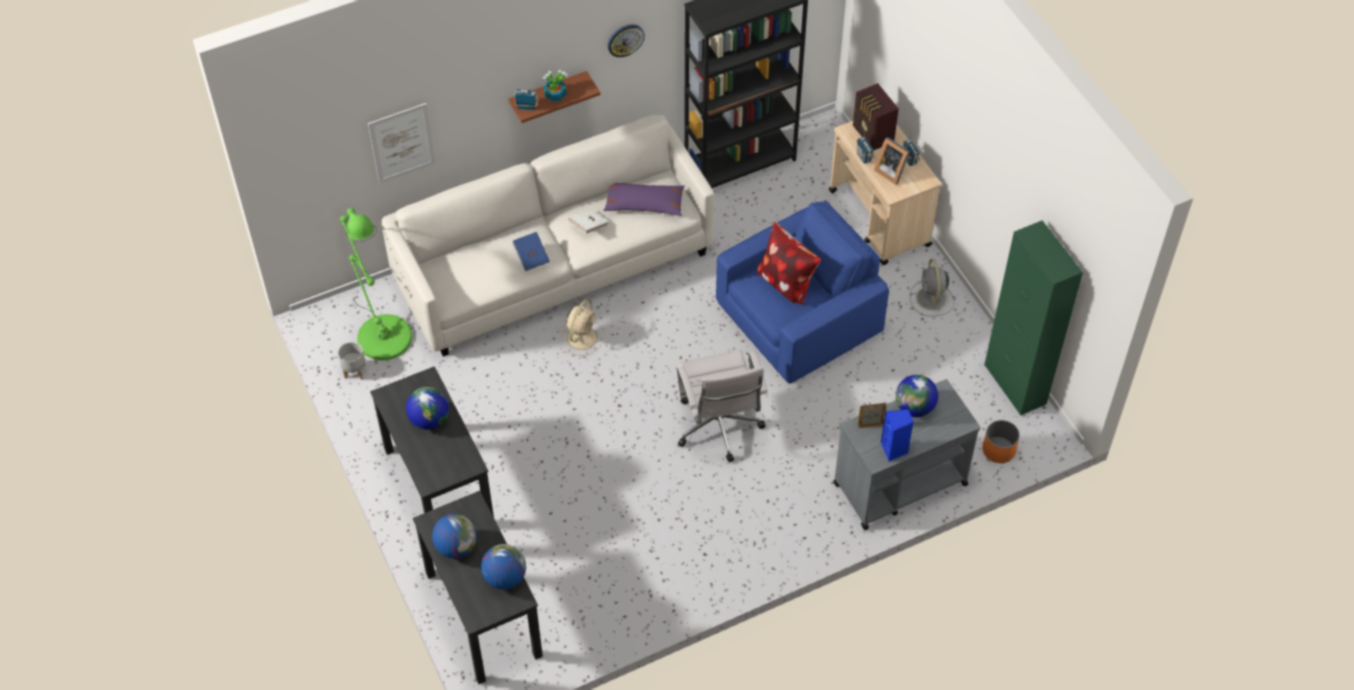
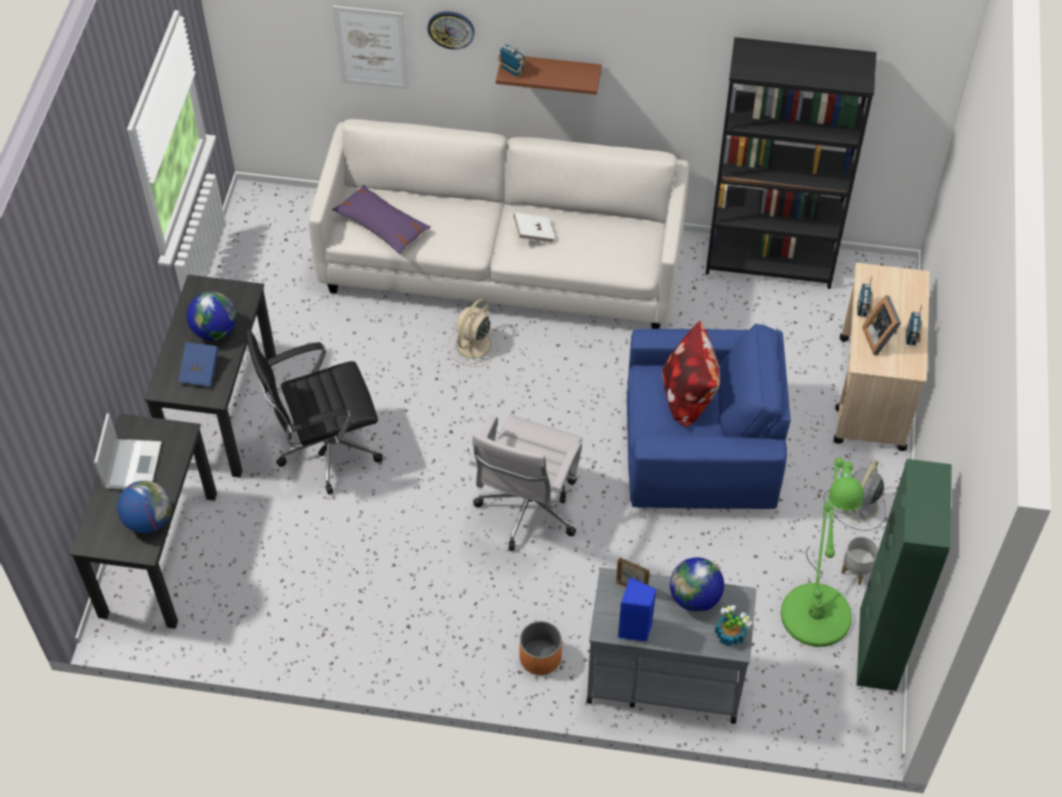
camera: 35 degrees right, 0 degrees up
grey planter [338,342,366,380] -> grey planter moved to [841,536,879,585]
green floor lamp [340,208,412,360] -> green floor lamp moved to [781,458,866,647]
globe [432,514,477,559] -> laptop [94,413,162,490]
blue book [513,232,550,271] -> blue book moved to [178,342,219,387]
potted plant [543,70,568,101] -> potted plant moved to [715,605,752,647]
beige fan [561,299,605,356] -> beige fan turned 150 degrees clockwise [447,299,497,367]
purple pillow [603,183,685,216] -> purple pillow moved to [332,185,431,254]
wall clock [607,24,645,57] -> wall clock moved to [427,11,475,50]
radio [853,83,899,151] -> none
orange planter [983,420,1020,463] -> orange planter moved to [519,621,562,675]
none -> black office chair [246,329,383,495]

